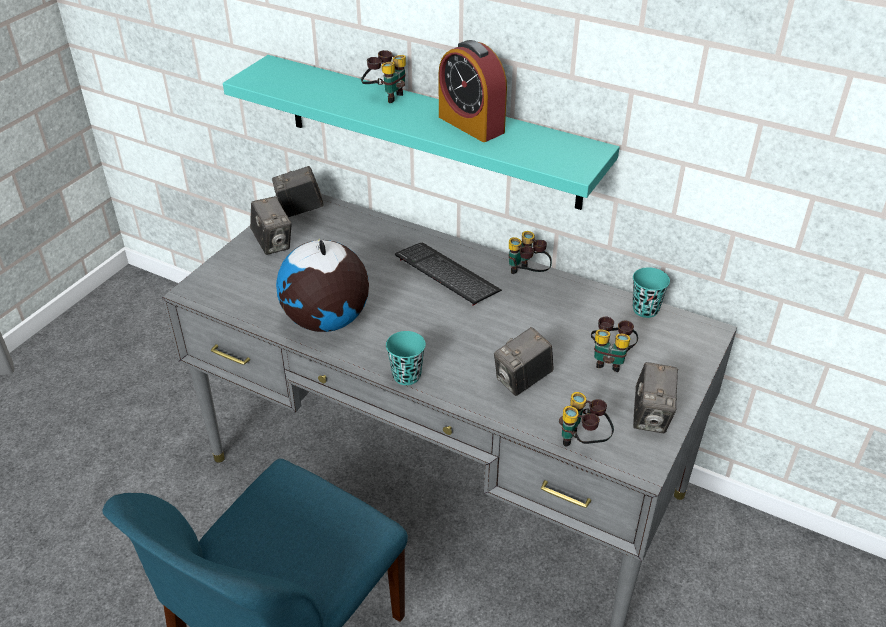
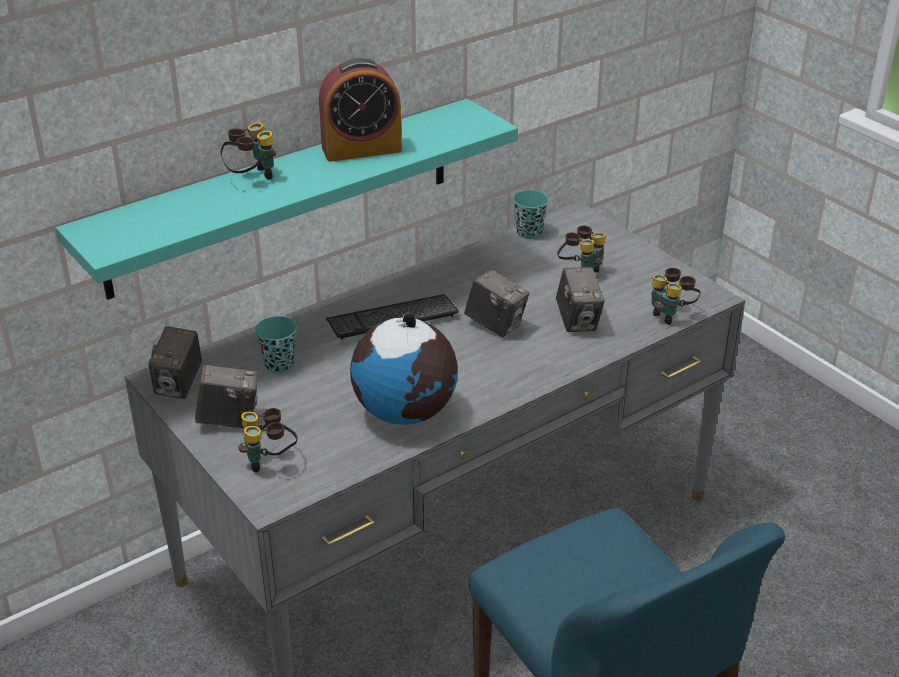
camera: 65 degrees left, 5 degrees down
turquoise cup [386,331,426,385] -> turquoise cup moved to [255,317,297,373]
binoculars [509,231,552,274] -> binoculars moved to [239,408,298,472]
camera [633,362,678,433] -> camera moved to [464,269,529,337]

